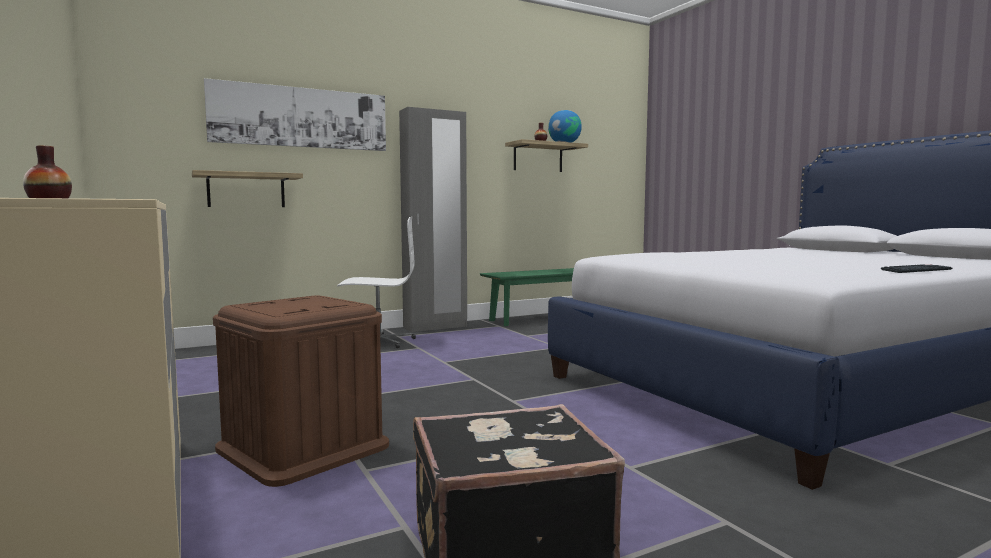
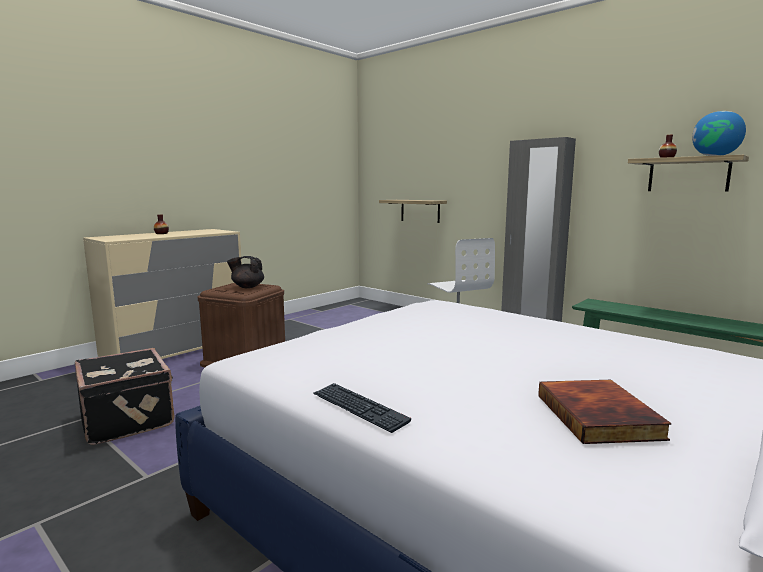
camera: 70 degrees right, 5 degrees up
picture [204,78,386,151] -> none
none -> black teapot [227,256,264,288]
none -> book [538,380,672,444]

